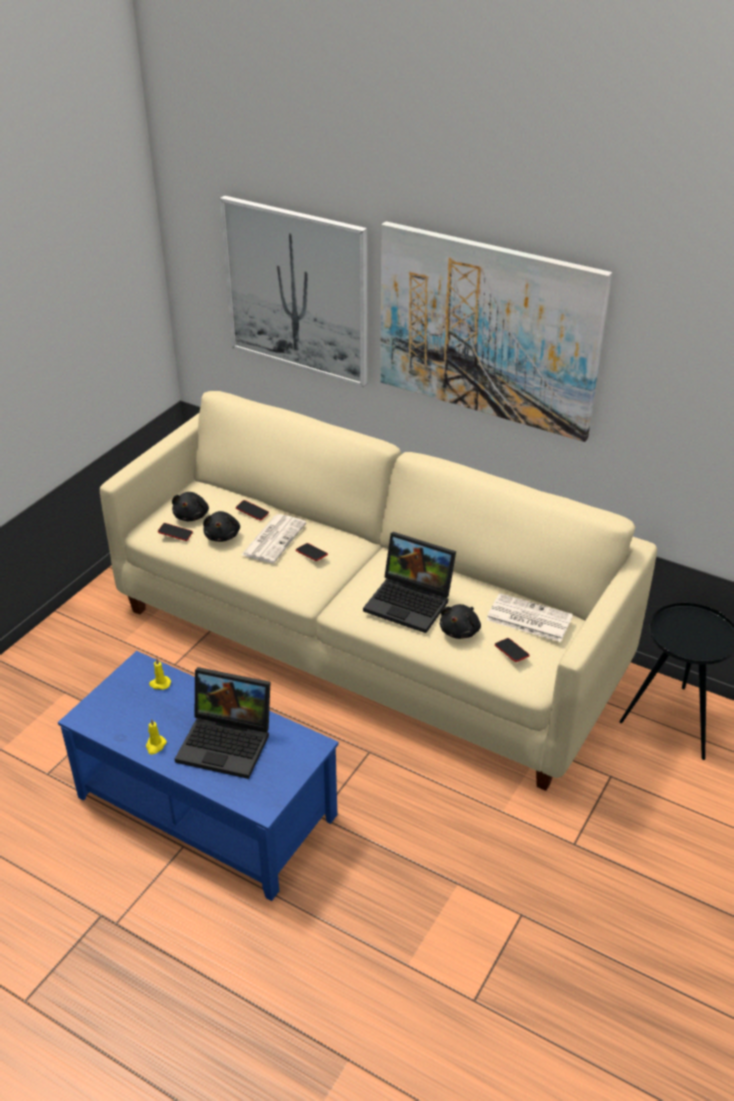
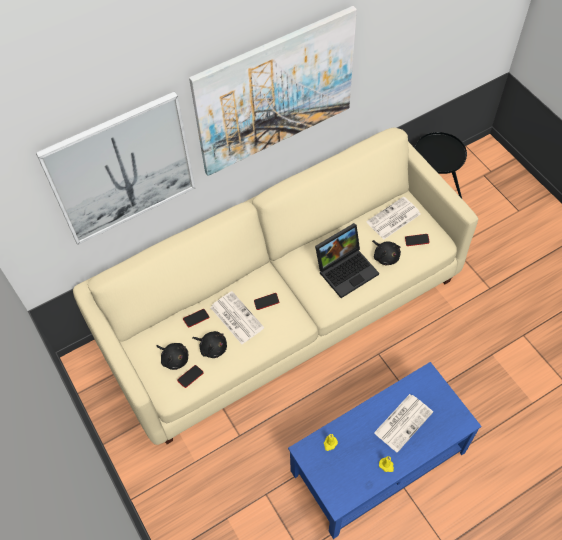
camera: 60 degrees left, 20 degrees up
laptop [175,667,270,779] -> newspaper [374,394,433,453]

